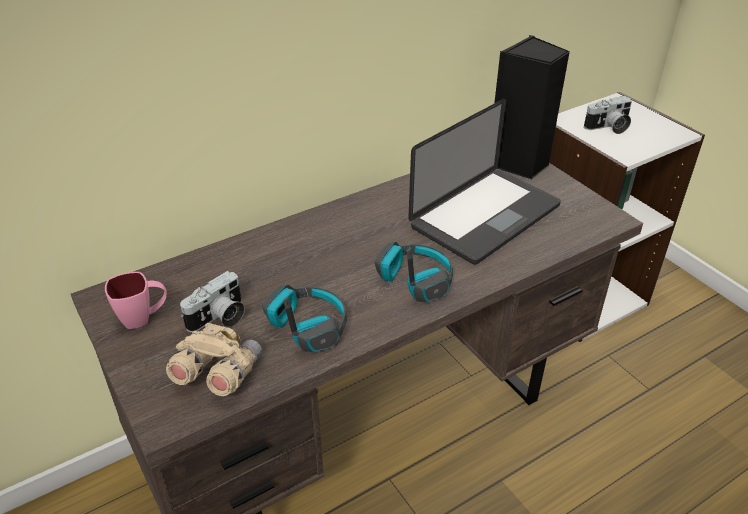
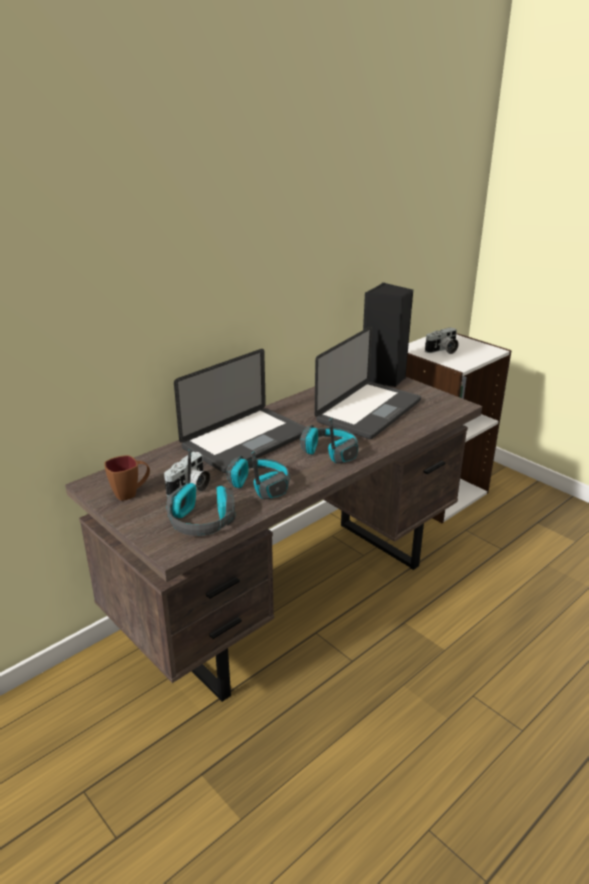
camera: 10 degrees left, 10 degrees down
pink mug [105,272,167,329] -> brown mug [104,455,150,501]
beige binoculars [166,323,262,396] -> headphones [167,449,235,536]
none -> laptop [174,349,306,473]

